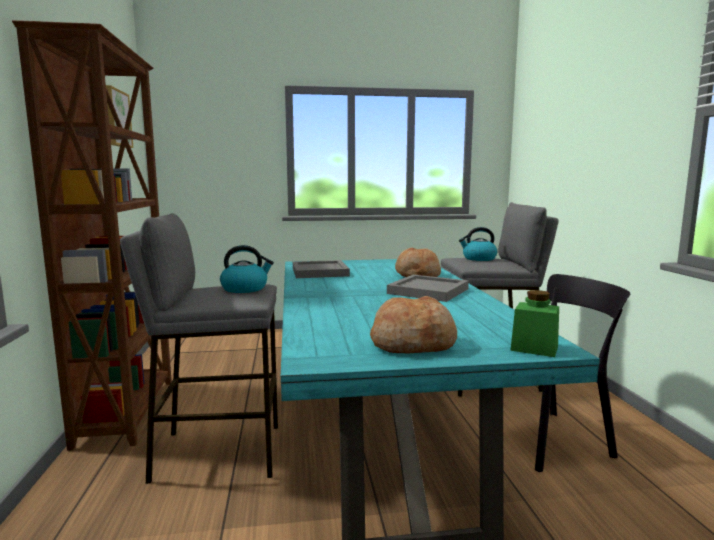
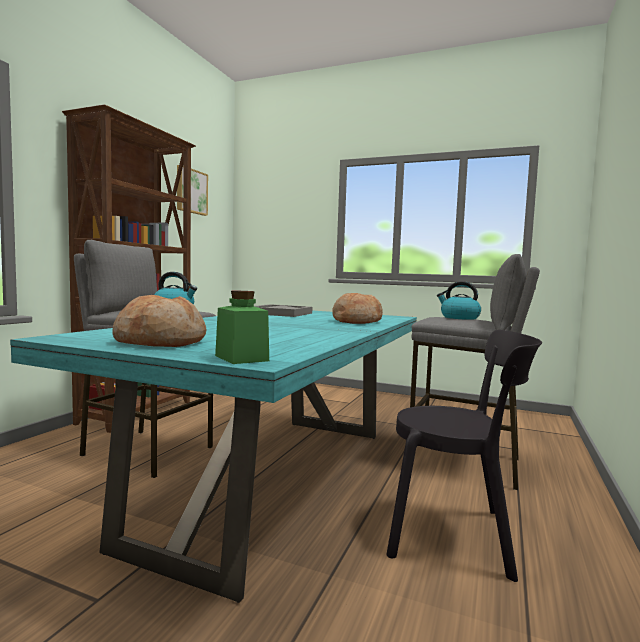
camera: 30 degrees right, 5 degrees down
grey tray [387,274,469,302] -> none

